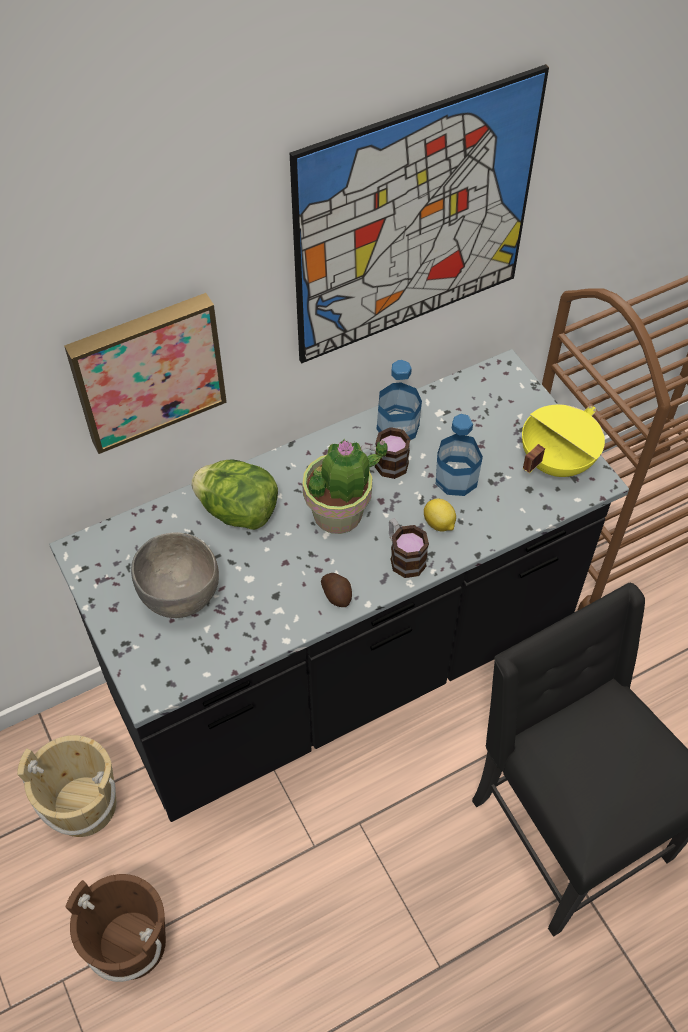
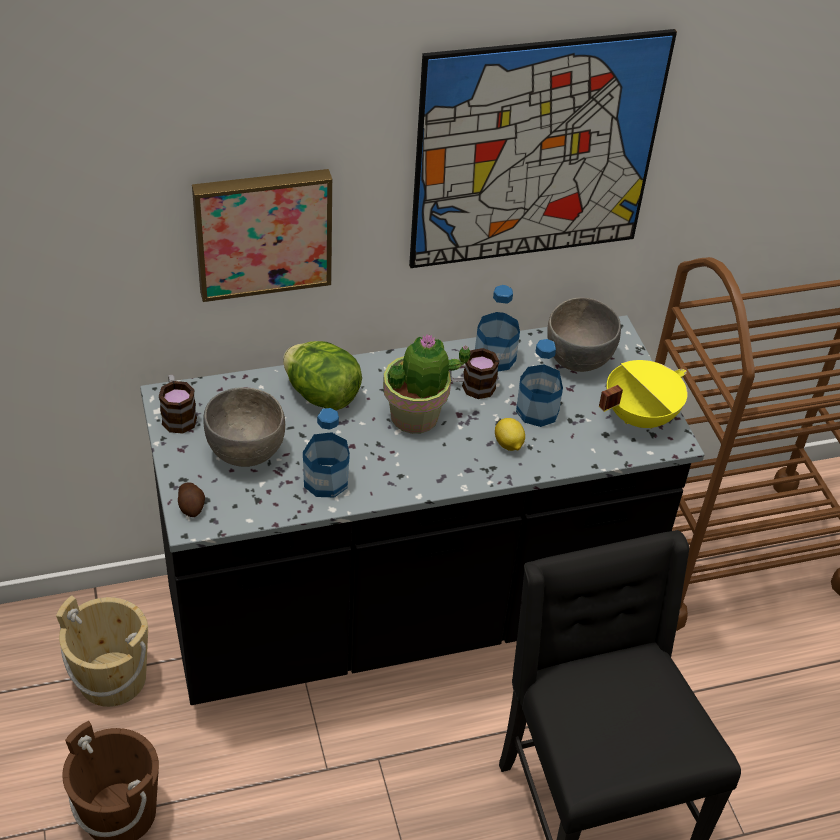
camera: 10 degrees right, 10 degrees down
potato [321,573,352,607] -> potato moved to [178,482,205,517]
mug [389,518,429,578] -> mug moved to [159,375,197,434]
none -> bottle [303,408,350,497]
none -> grey bowl [547,297,621,372]

